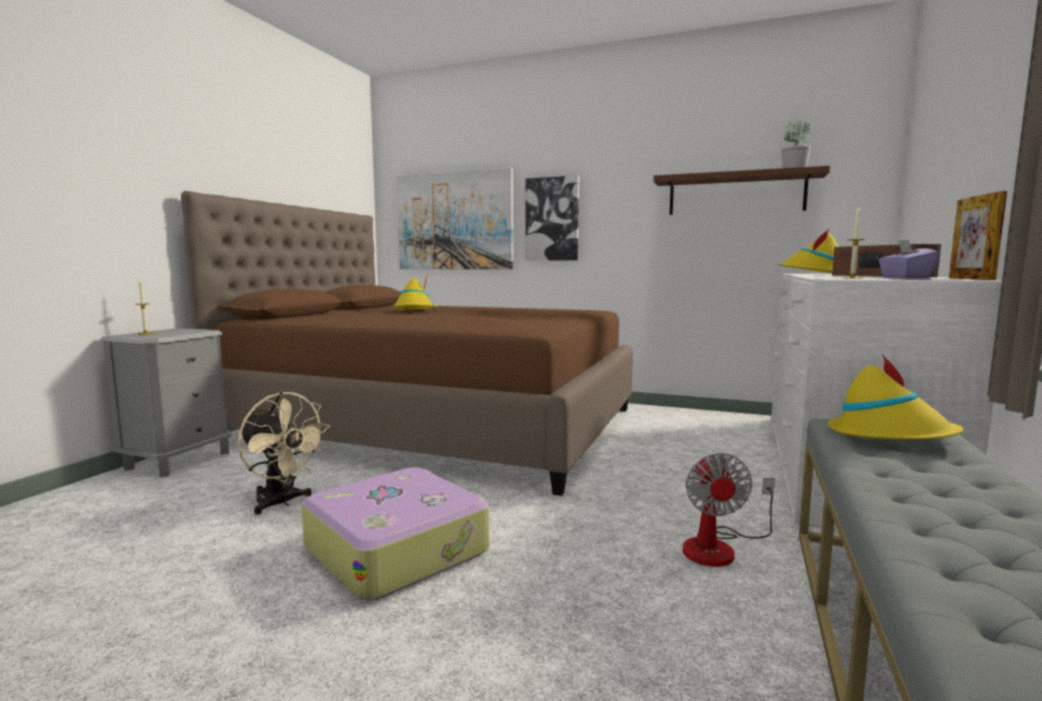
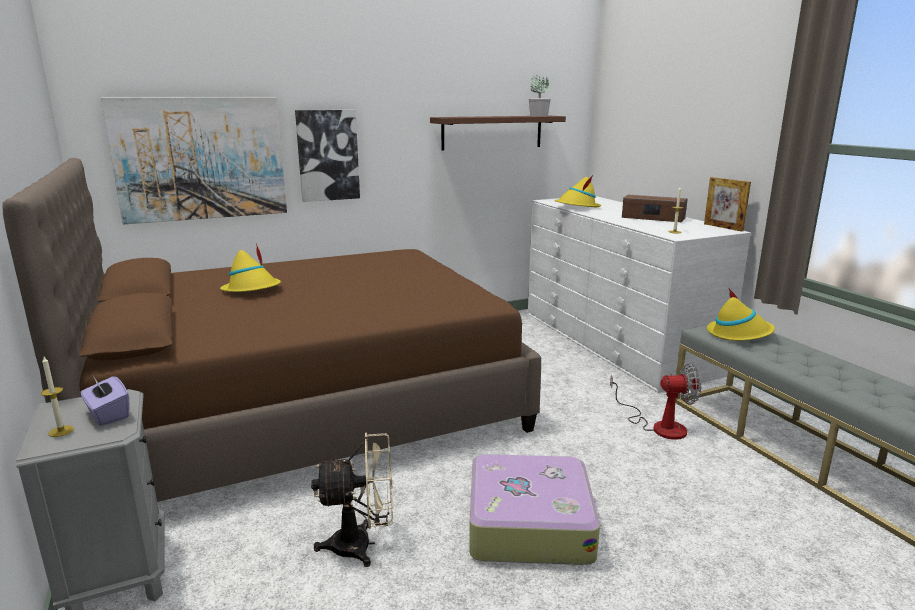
camera: 45 degrees left, 10 degrees up
fan [683,453,775,567] -> fan turned 45 degrees counterclockwise [610,364,701,440]
purple tissue box [879,240,939,279] -> purple tissue box moved to [80,374,130,426]

